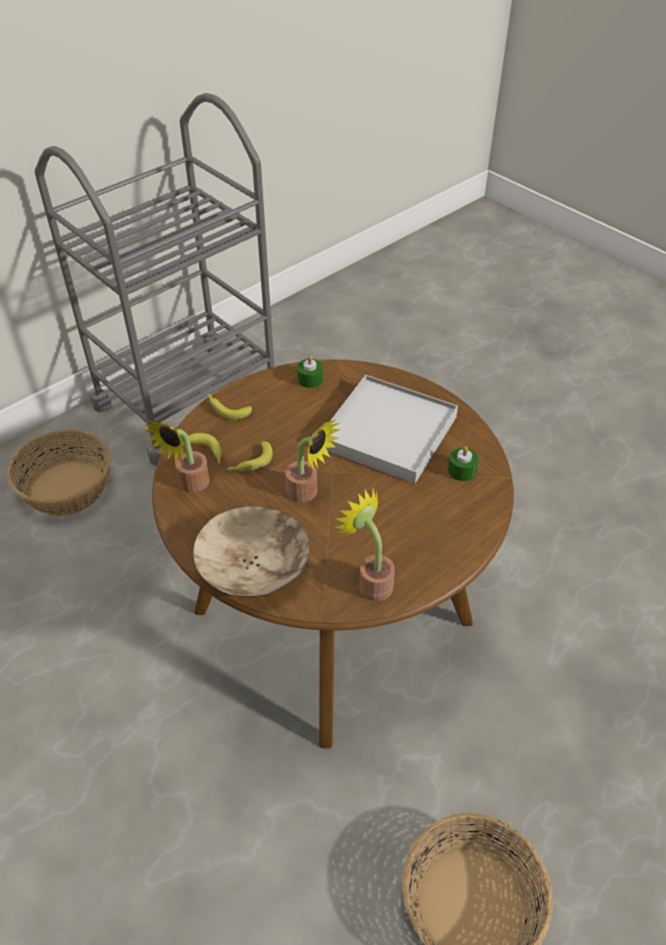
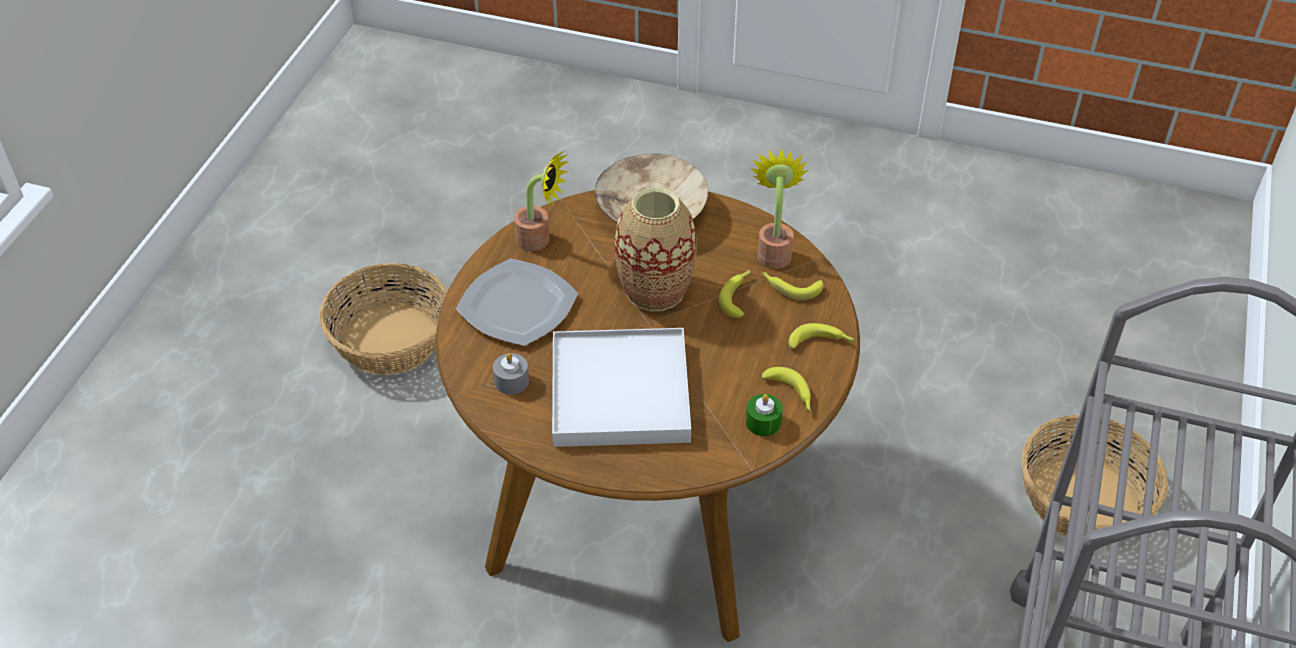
camera: 150 degrees right, 0 degrees up
potted plant [285,420,341,503] -> vase [615,187,697,311]
green candle [448,446,479,481] -> grey candle [493,353,529,395]
none -> plate [456,258,578,346]
none -> banana [762,367,811,411]

